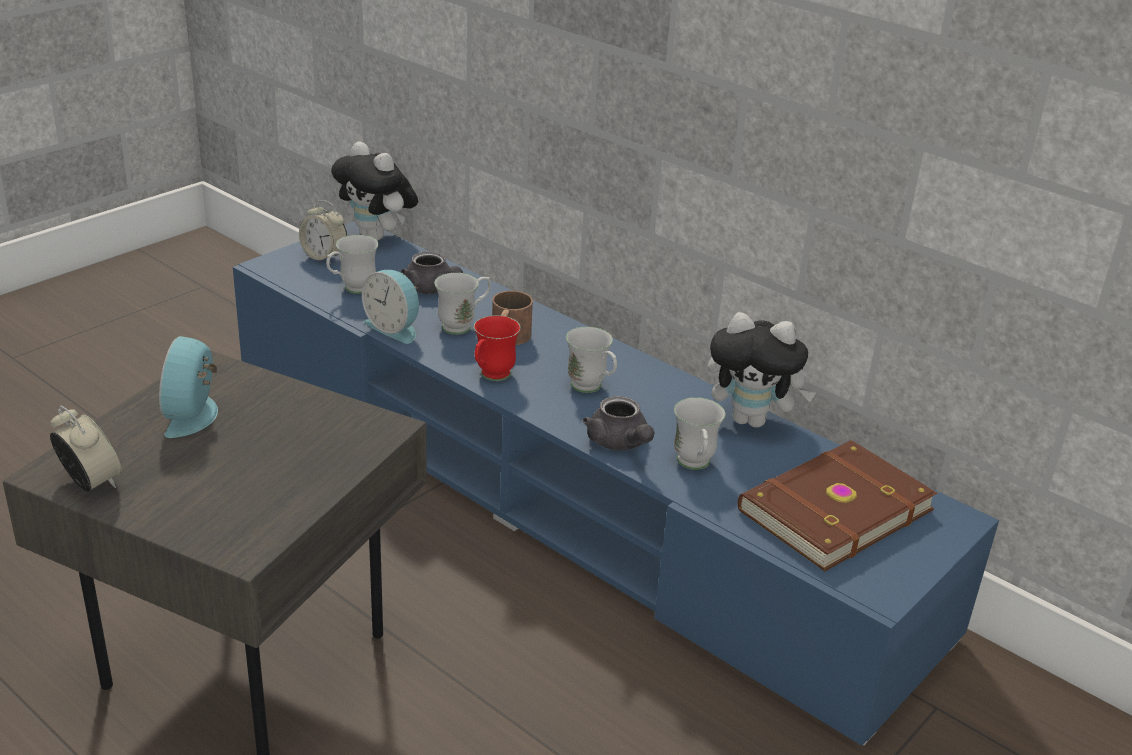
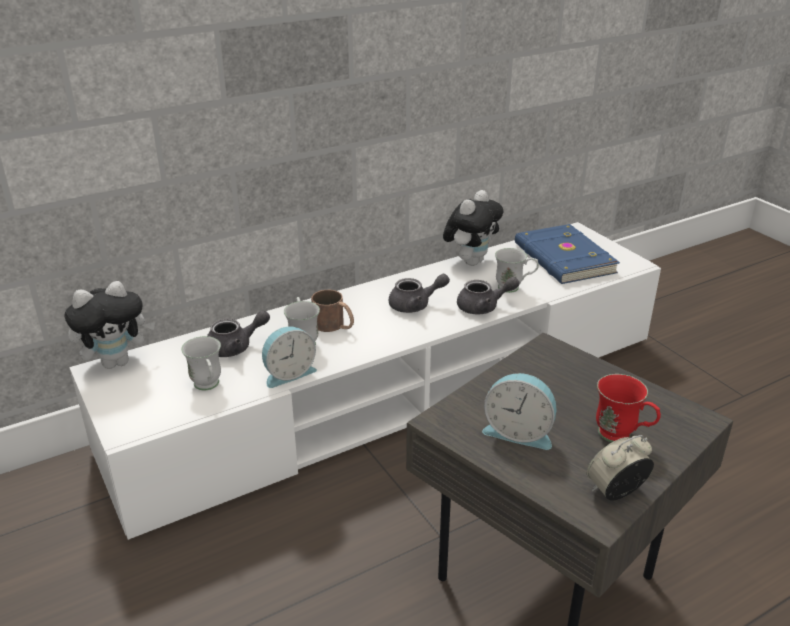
camera: 70 degrees left, 0 degrees up
blue tv stand [233,221,999,746] -> white tv stand [69,222,661,540]
alarm clock [299,200,347,264] -> none
red mug [474,315,521,381] -> red mug moved to [596,374,661,442]
white mug [566,327,617,393] -> grey teapot [389,274,450,313]
brown book [738,440,938,571] -> blue book [515,224,620,284]

